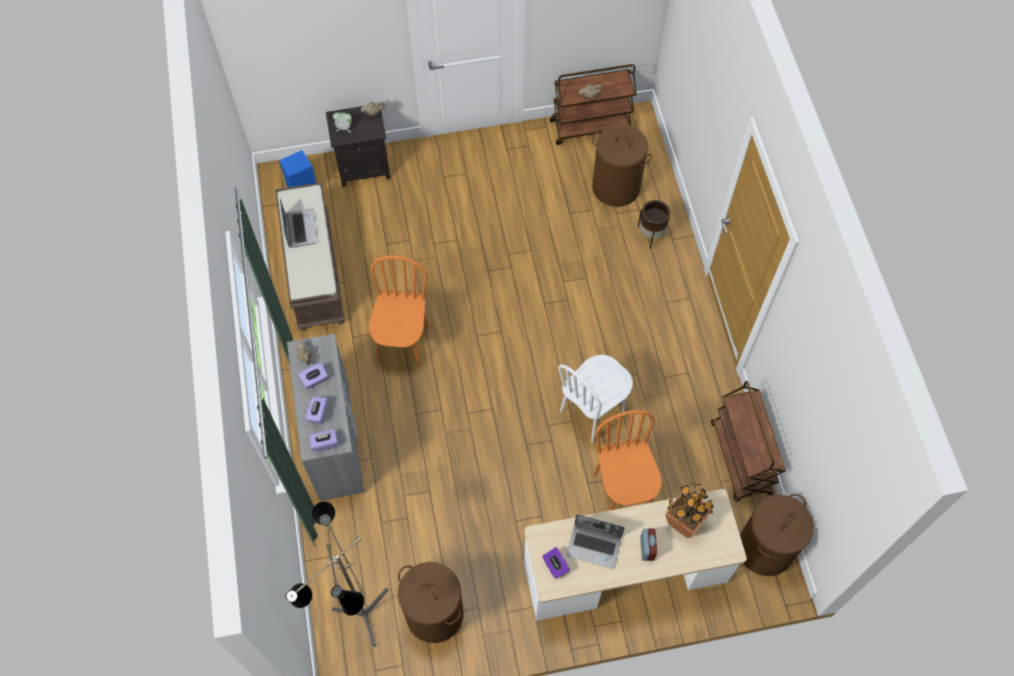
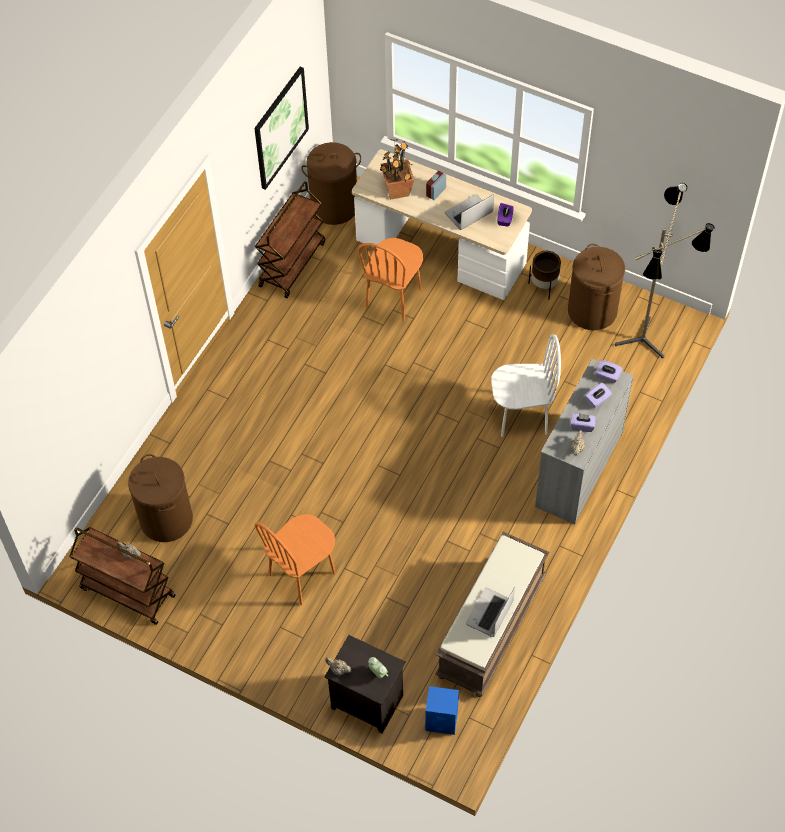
camera: 140 degrees left, 5 degrees down
orange chair [369,255,429,367] -> orange chair moved to [255,514,336,605]
white chair [558,355,633,443] -> white chair moved to [491,334,561,437]
laptop [567,514,625,569] -> laptop turned 90 degrees counterclockwise [445,194,494,230]
brown planter [638,200,670,249] -> brown planter moved to [528,251,561,300]
none -> picture [254,67,309,190]

